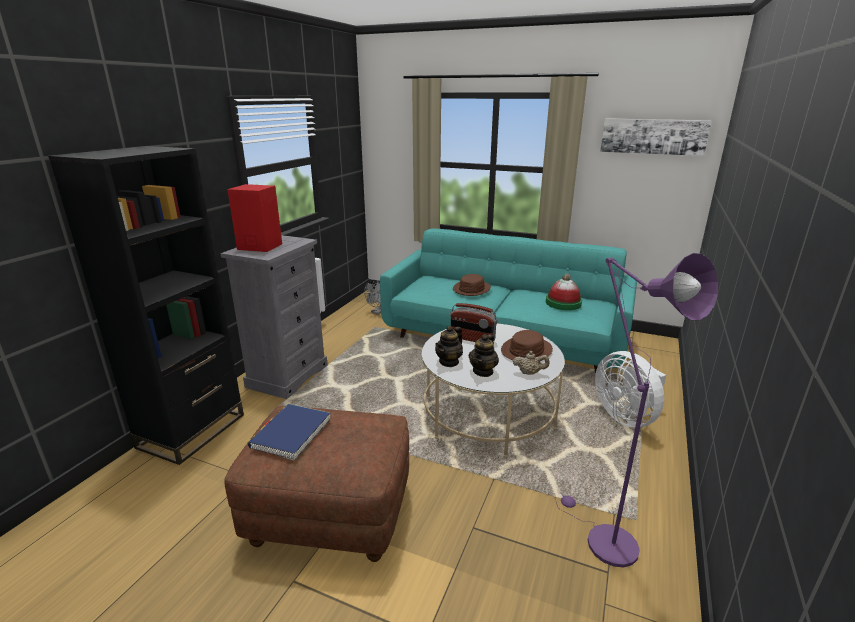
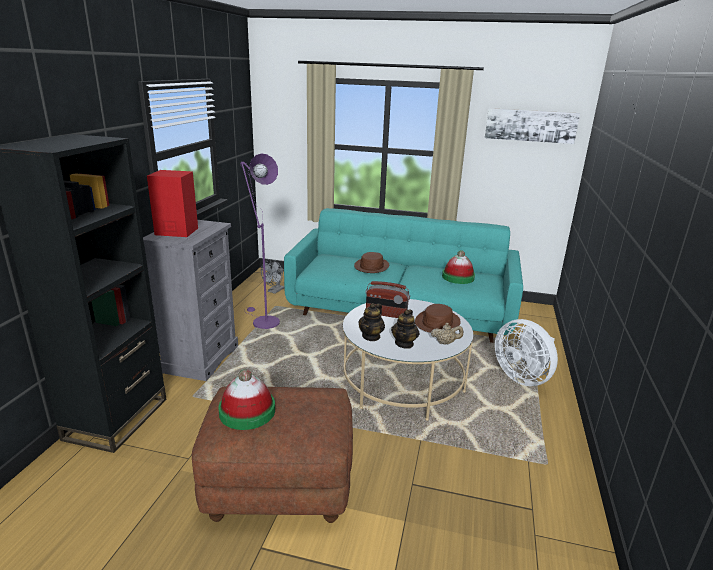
camera: 10 degrees left, 0 degrees up
blue book [248,404,330,461] -> hat [218,369,275,430]
purple floor lamp [555,253,718,568] -> purple floor lamp moved to [240,154,280,329]

